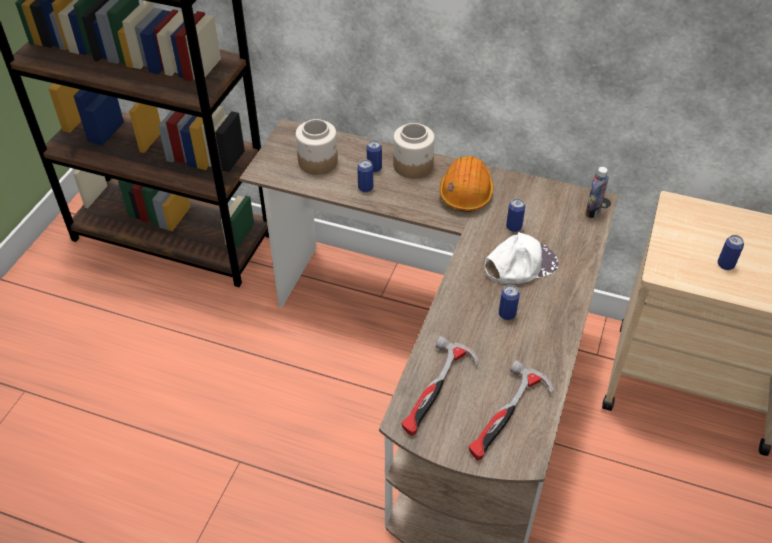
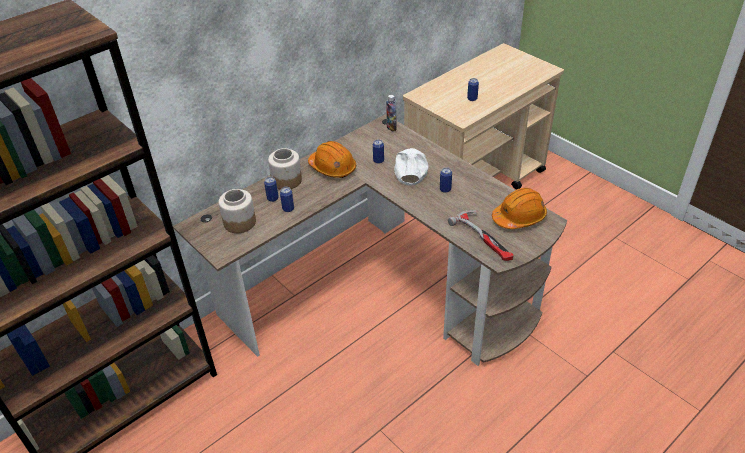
camera: 60 degrees left, 5 degrees down
hammer [469,360,553,460] -> orange hard hat [492,188,547,229]

